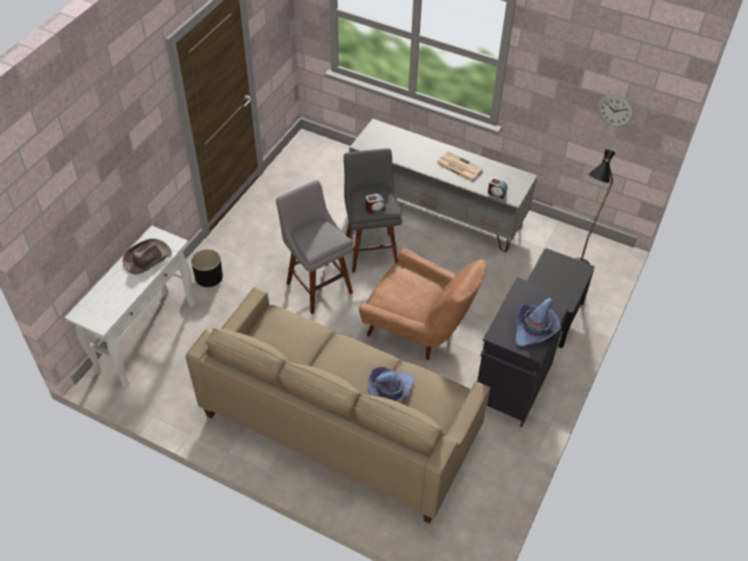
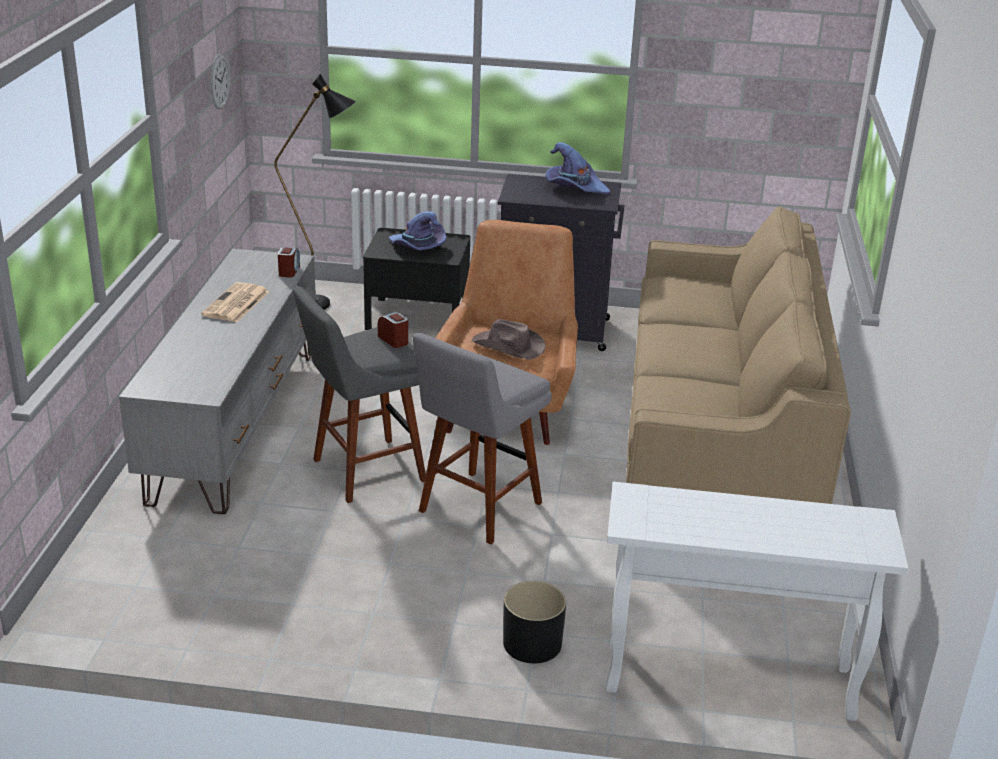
camera: 110 degrees left, 20 degrees down
brown hat [123,239,172,275] -> brown hat moved to [472,319,546,360]
purple hat [368,367,415,402] -> purple hat moved to [389,211,446,250]

